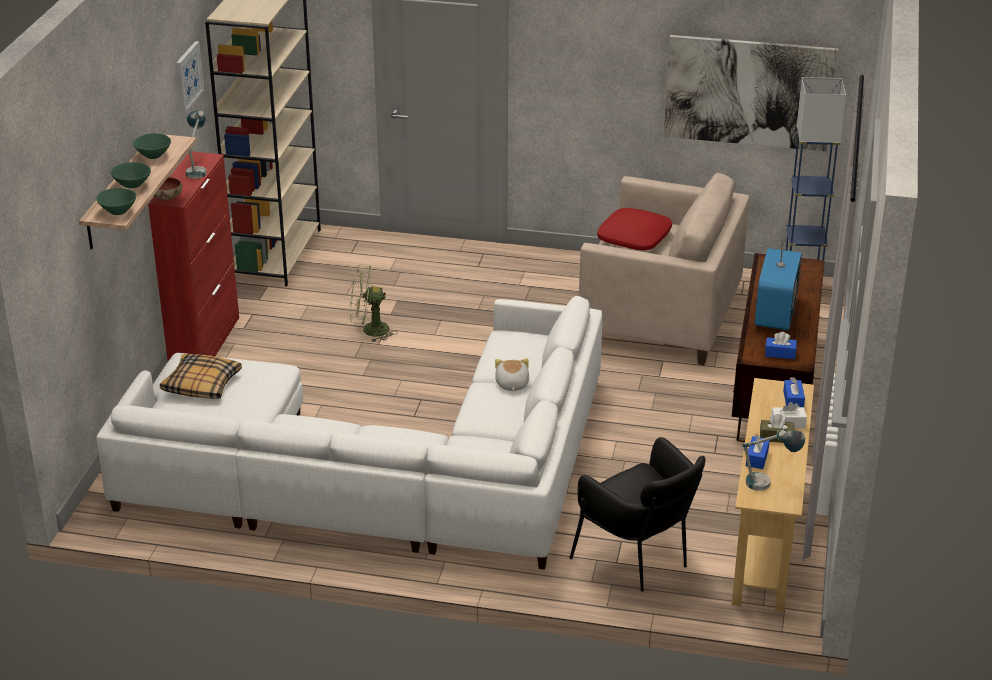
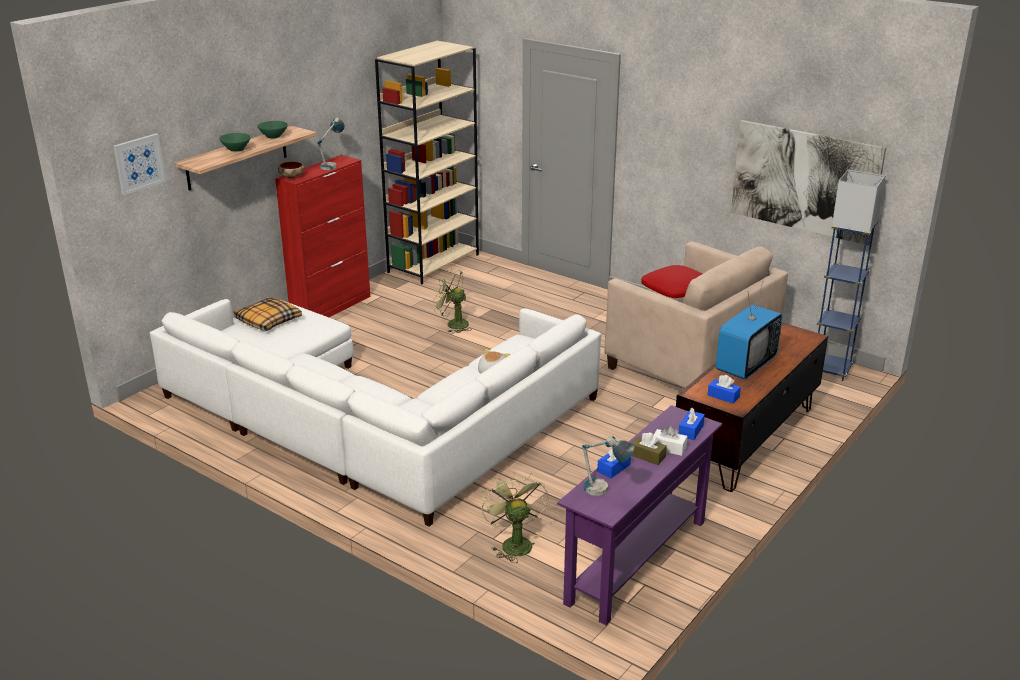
camera: 25 degrees right, 5 degrees down
green bowl [97,188,136,215] -> none
picture [176,41,204,113] -> picture moved to [113,133,166,195]
black armchair [569,437,706,592] -> green fan [481,473,548,563]
beige console table [732,378,814,612] -> purple console table [557,405,722,625]

